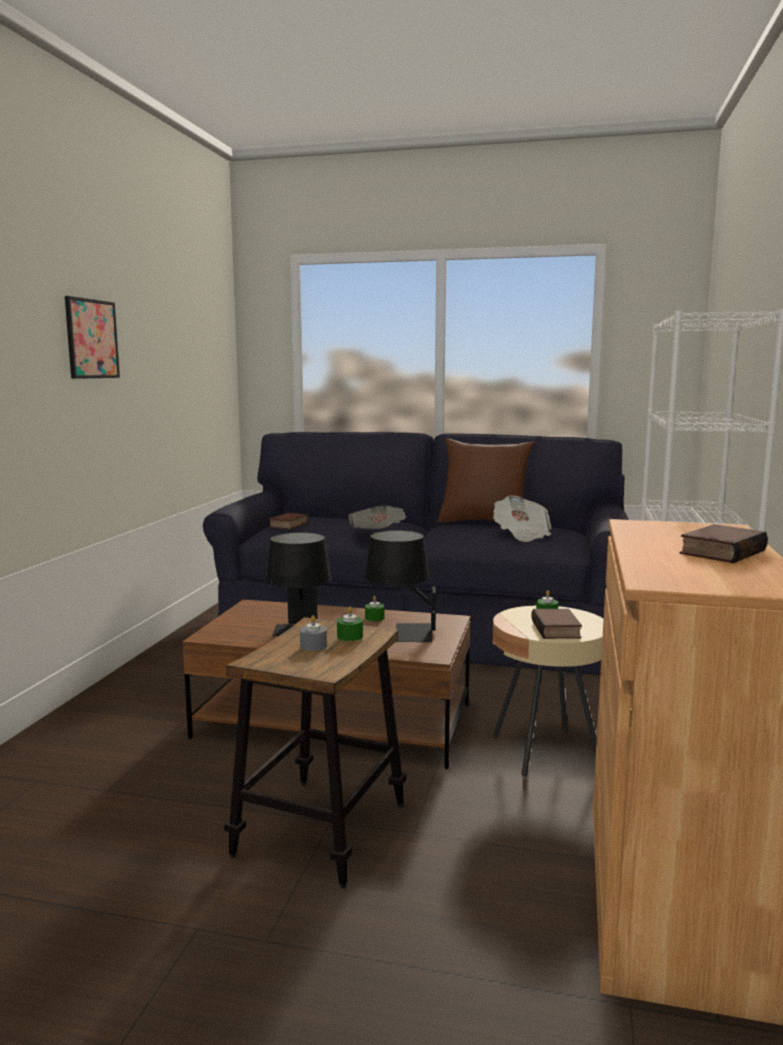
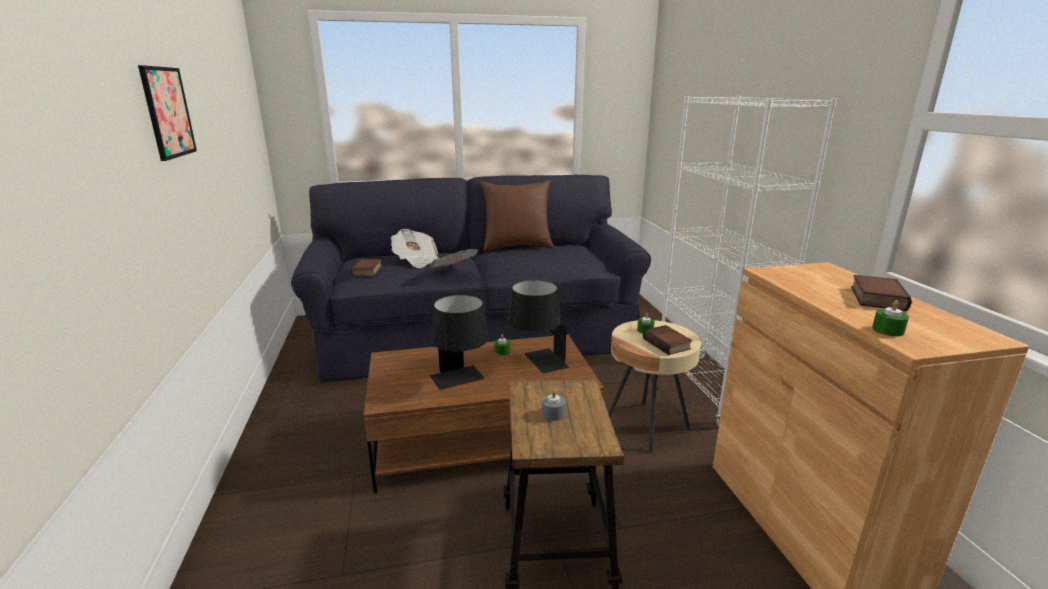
camera: 25 degrees left, 10 degrees up
green candle [337,607,363,641] -> green candle moved to [872,300,909,337]
newspaper [493,496,551,542] -> newspaper moved to [391,229,439,268]

